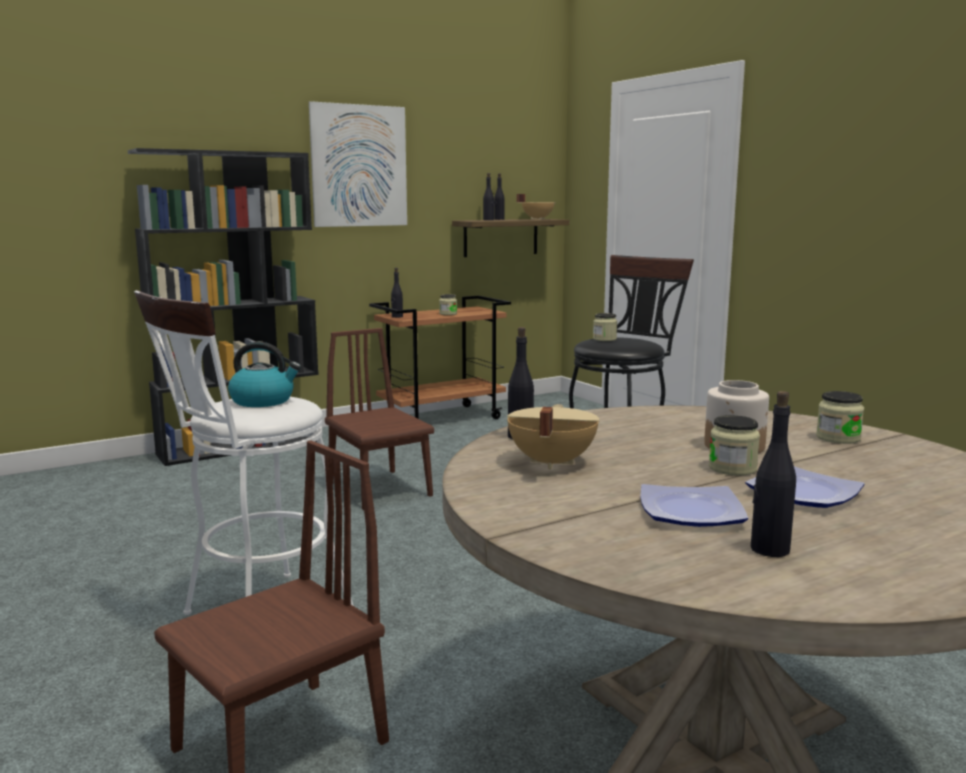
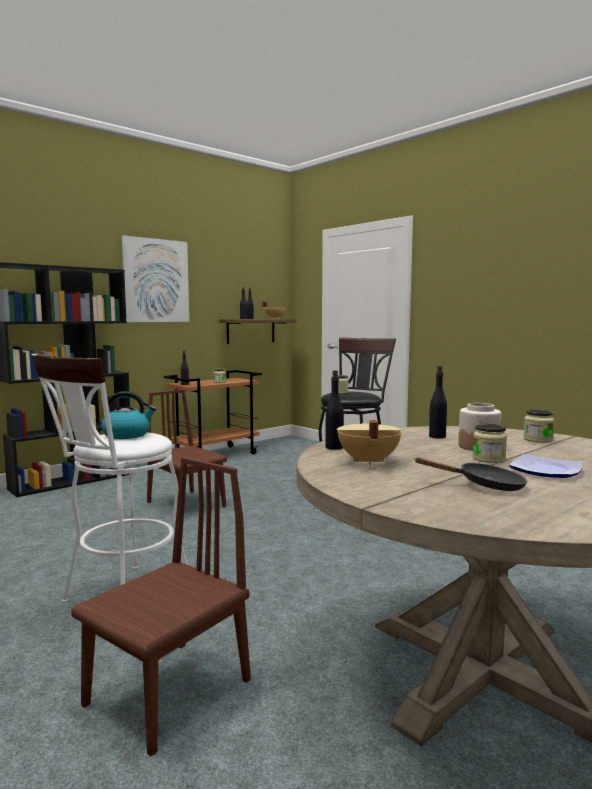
camera: 10 degrees left, 5 degrees down
plate [640,484,748,527] -> black frying pan [414,457,527,491]
black bottle [751,391,796,557] -> black bottle moved to [429,366,447,439]

